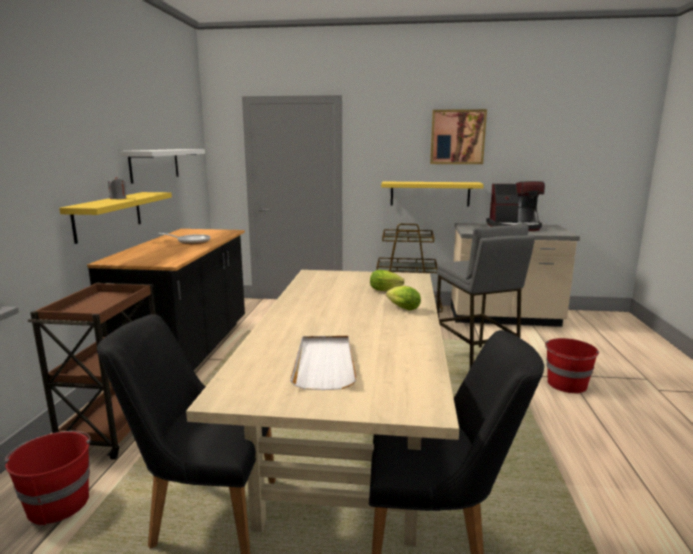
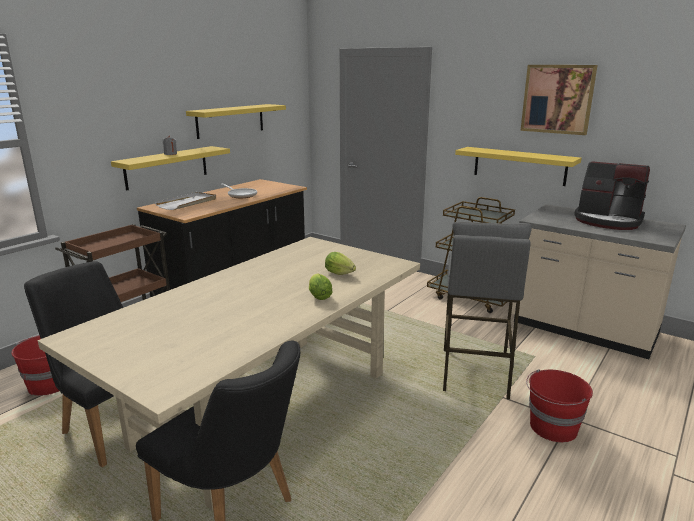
camera: 30 degrees right, 5 degrees up
white shelf [121,149,205,184] -> yellow shelf [186,104,286,139]
white tray [290,336,357,390] -> white tray moved to [155,192,216,210]

